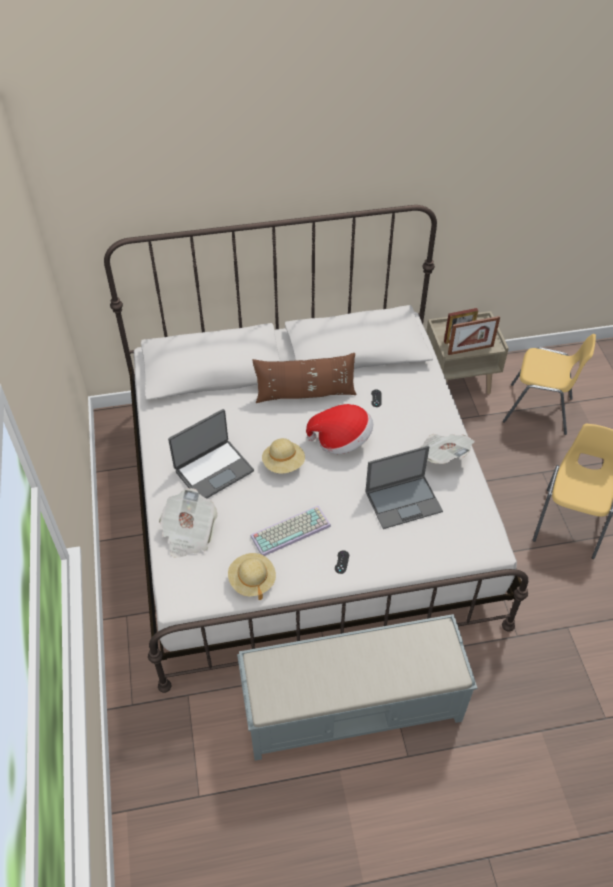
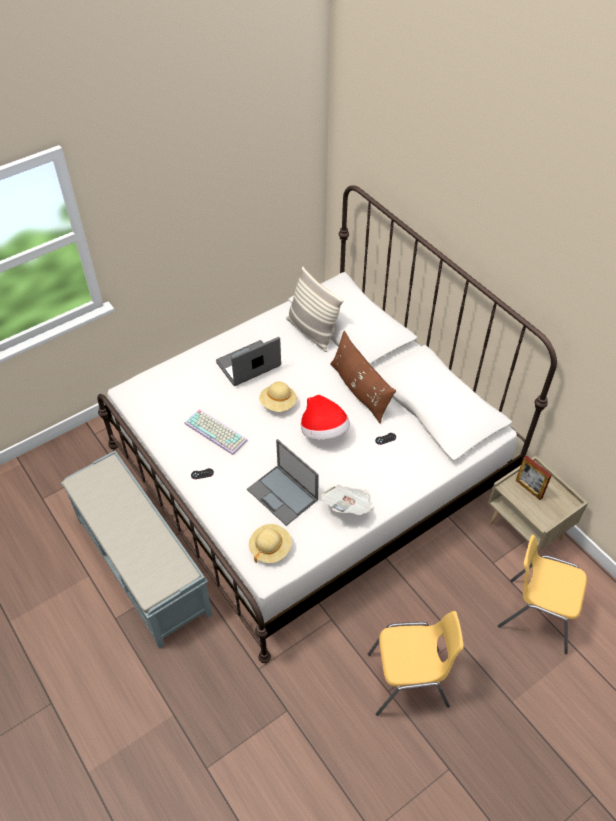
camera: 65 degrees right, 0 degrees up
newspaper [159,488,217,558] -> none
laptop [168,409,254,498] -> laptop turned 120 degrees clockwise [216,337,281,386]
beige hat [228,553,276,600] -> beige hat moved to [249,524,292,563]
picture frame [448,316,500,355] -> none
yellow chair [503,334,596,435] -> yellow chair turned 120 degrees clockwise [498,535,587,654]
none -> pillow [286,267,344,352]

